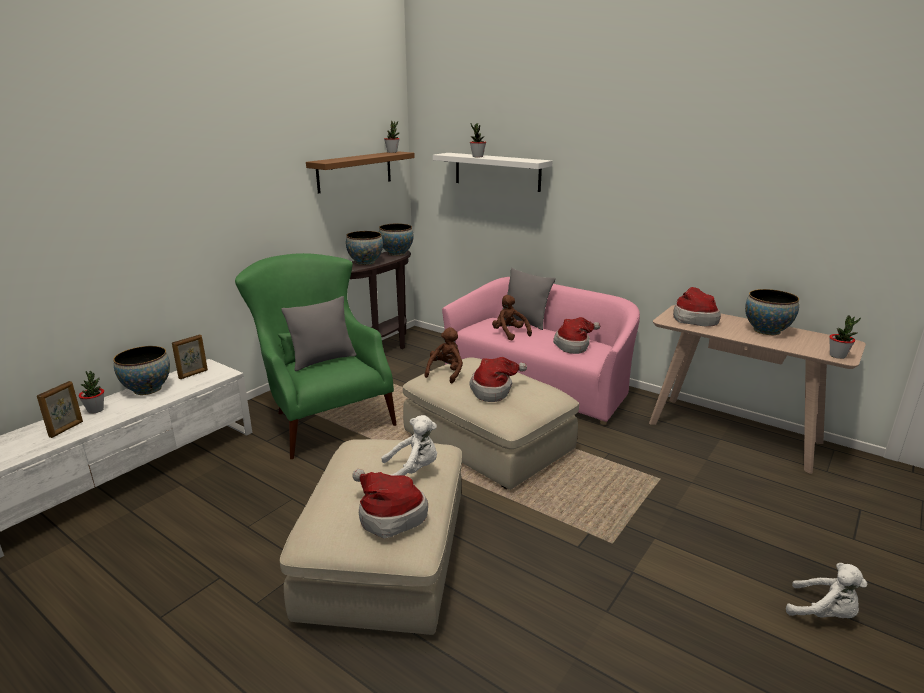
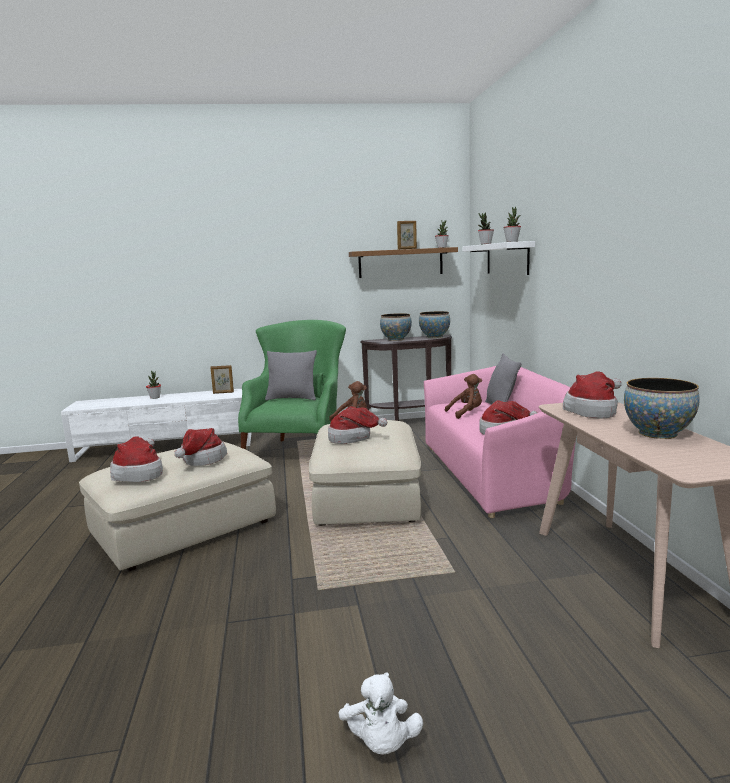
camera: 45 degrees right, 10 degrees down
picture frame [37,381,83,438] -> picture frame moved to [397,221,417,249]
bowl [113,346,170,395] -> none
white plush toy [381,415,437,476] -> hat [174,428,227,466]
brown plush toy [492,295,532,341] -> brown plush toy turned 60 degrees clockwise [445,374,482,419]
potted plant [829,315,861,359] -> potted plant moved to [503,206,521,242]

